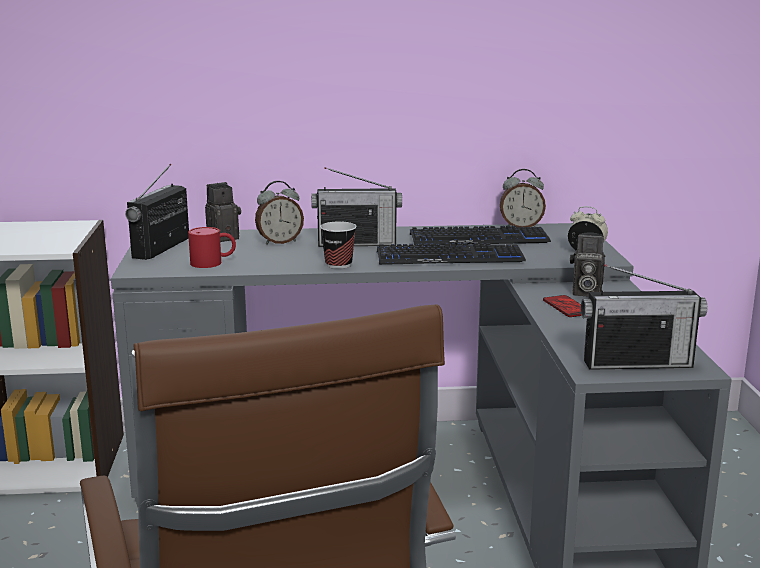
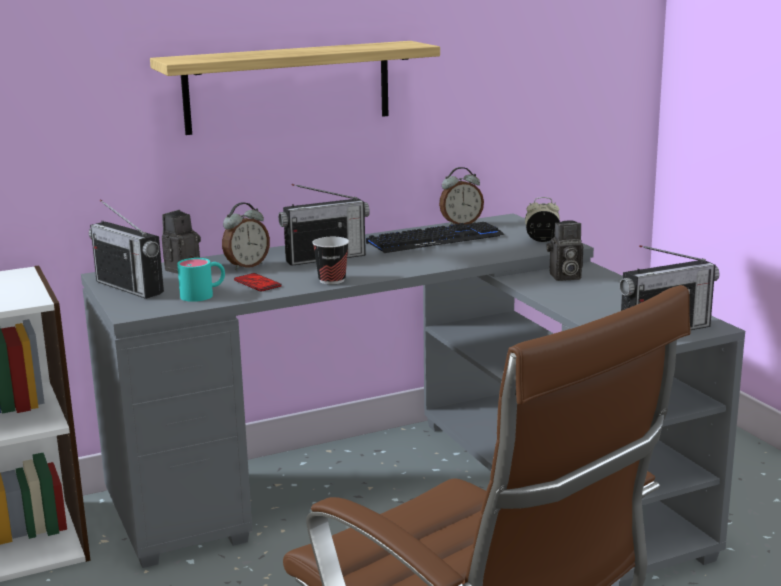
camera: 20 degrees left, 0 degrees up
radio [125,164,189,260] -> radio turned 45 degrees counterclockwise [89,199,164,299]
red mug [188,227,236,268] -> turquoise mug [177,258,225,302]
keyboard [377,243,526,265] -> none
phone [543,295,581,317] -> phone moved to [234,273,282,291]
none -> shelf [150,41,440,135]

